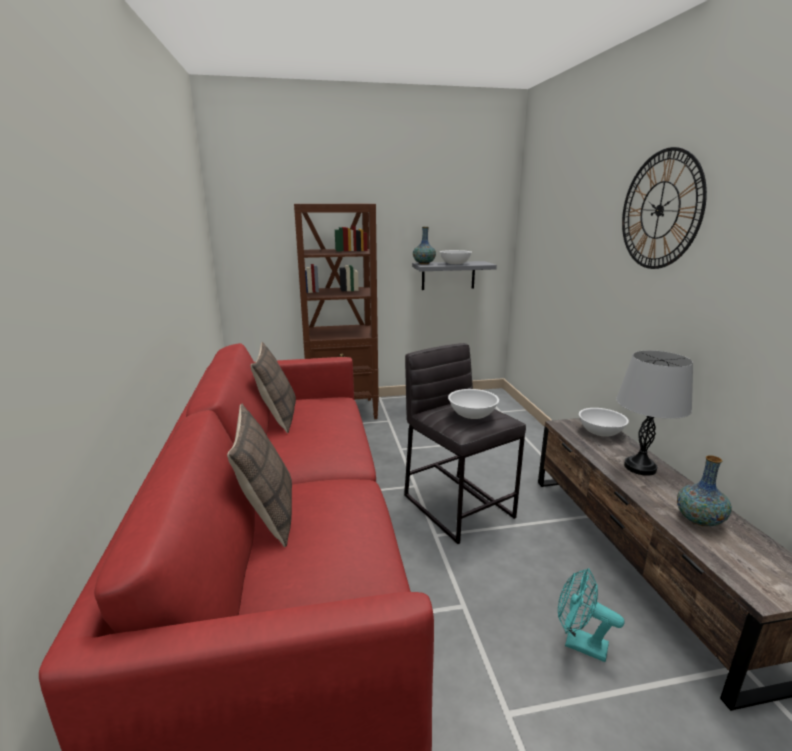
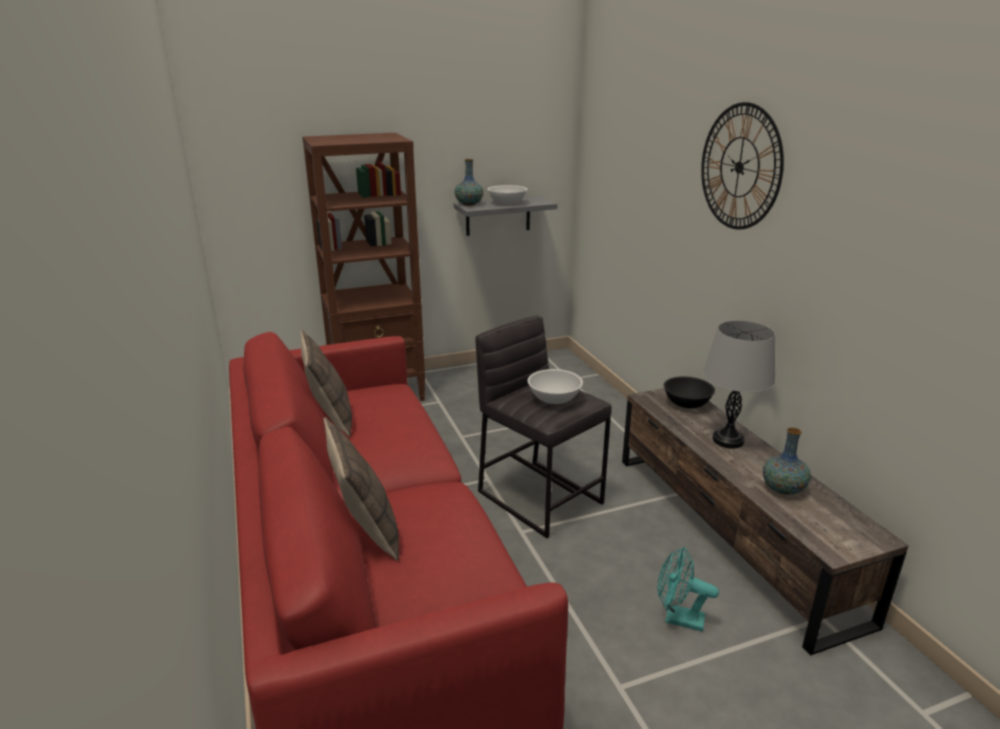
camera: 10 degrees left, 5 degrees up
white bowl [579,408,629,437] -> black bowl [664,377,715,408]

